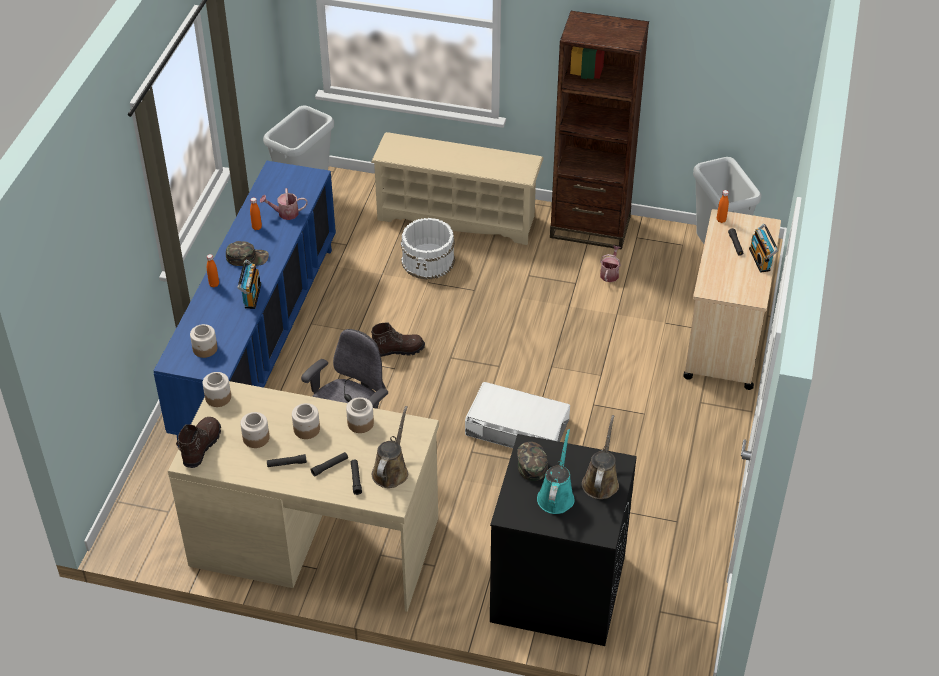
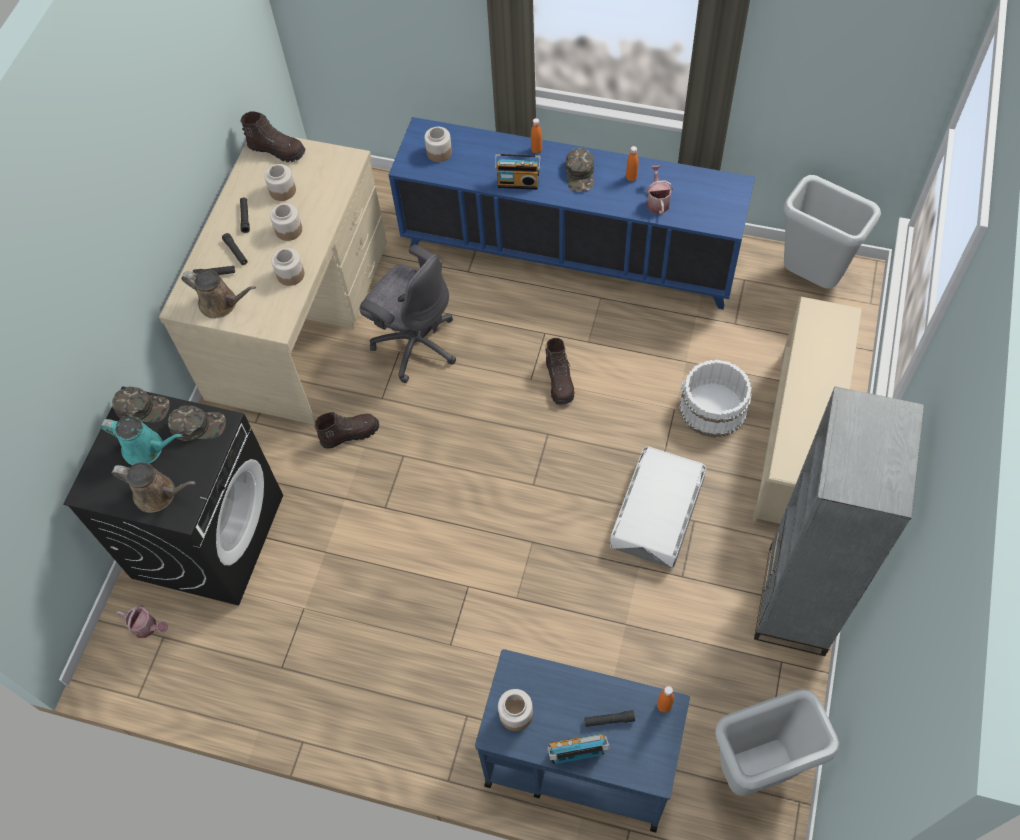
camera: 95 degrees right, 15 degrees up
jar [203,372,231,407] -> jar moved to [498,689,533,731]
white storage box [465,382,570,448] -> white storage box moved to [610,446,707,568]
brown bookcase [550,11,649,250] -> grey bookcase [754,387,924,656]
watering can [600,245,621,282] -> watering can moved to [117,605,168,638]
beige cart [683,209,781,390] -> blue cart [475,649,690,832]
none -> green cap [112,387,170,422]
none -> brown boot [314,412,379,449]

